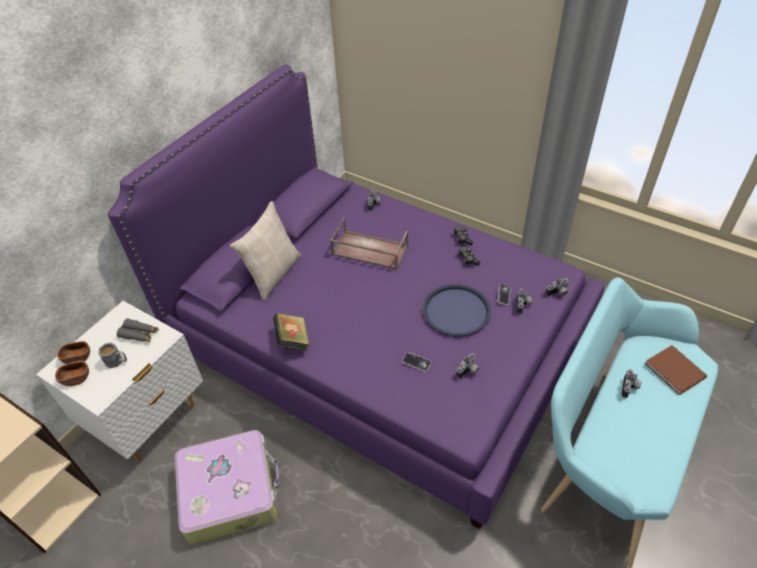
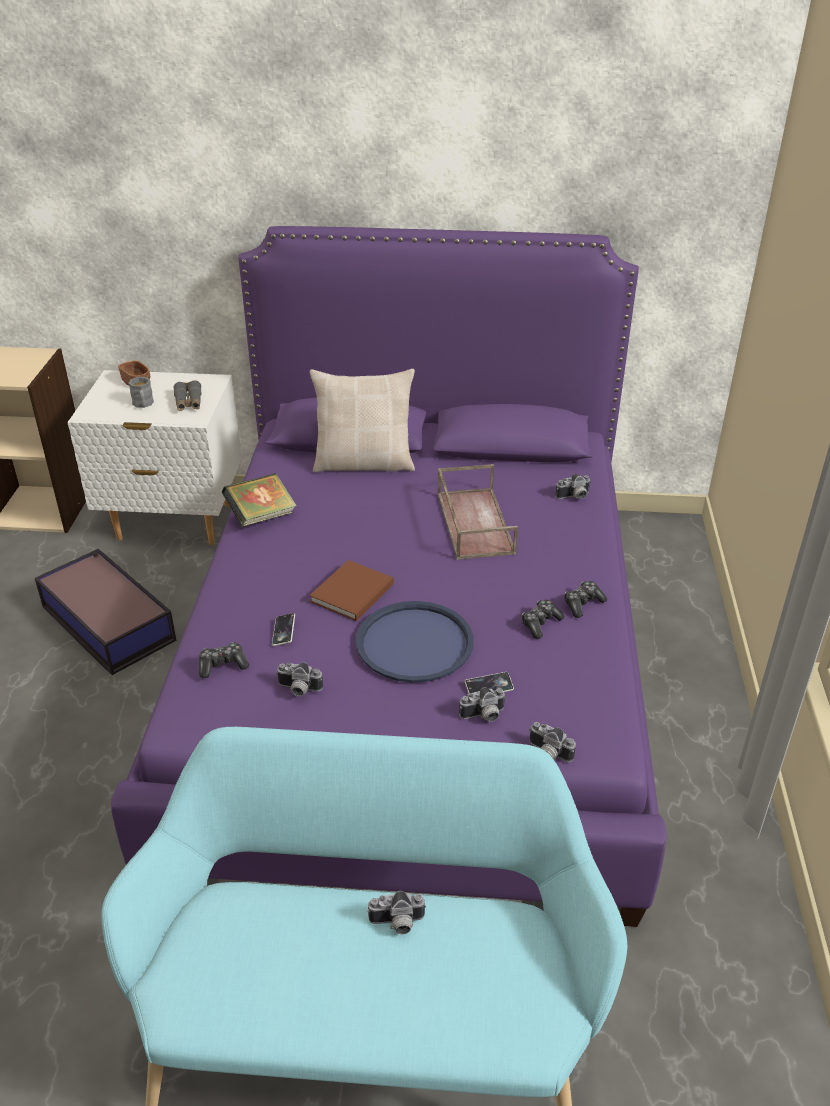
camera: 60 degrees right, 10 degrees down
brown bowl [55,361,89,386] -> none
suitcase [175,430,280,544] -> storage box [35,549,177,675]
brown book [645,345,708,395] -> brown book moved to [309,560,394,621]
none -> game controller [199,642,249,678]

